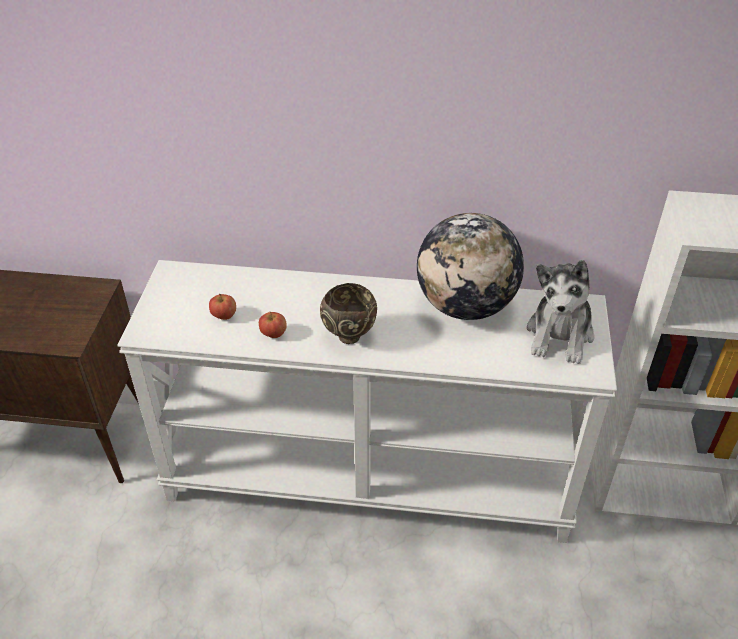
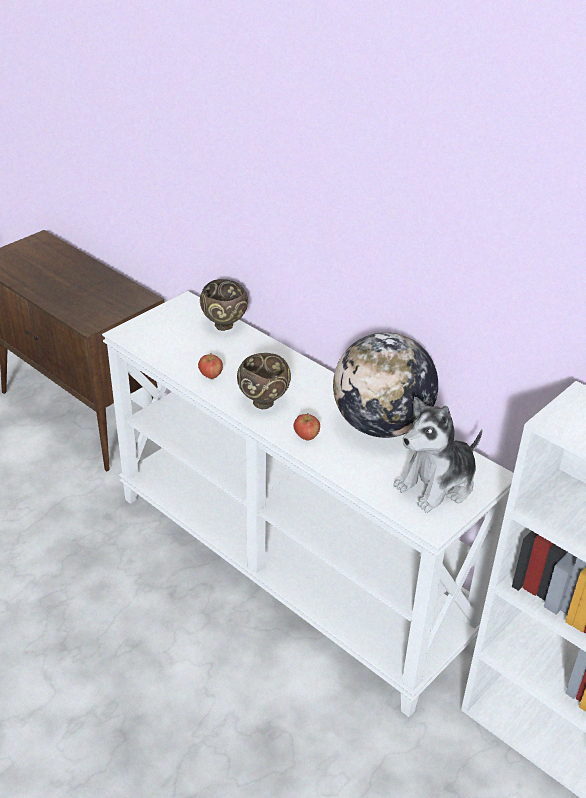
camera: 35 degrees right, 5 degrees down
apple [209,294,236,320] -> apple moved to [293,413,320,440]
none -> brown bowl [200,279,248,331]

